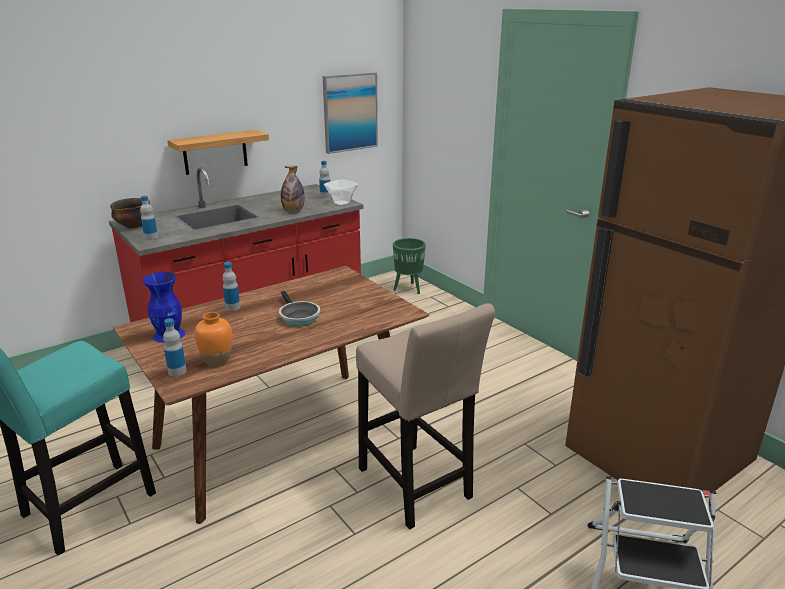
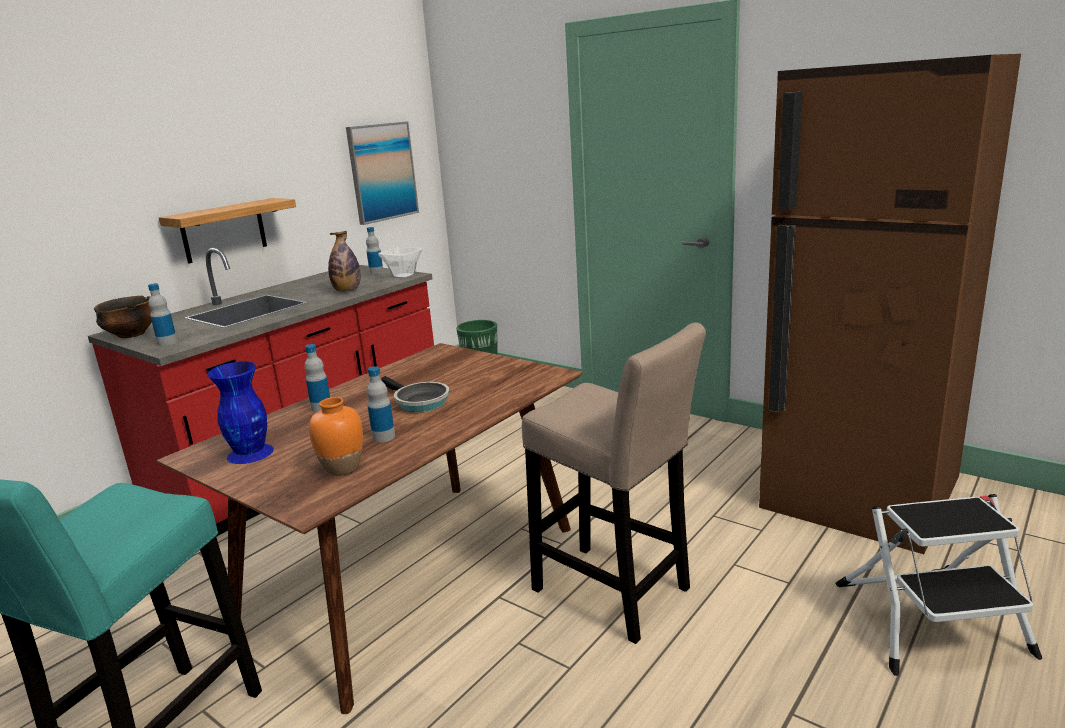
camera: 15 degrees left, 5 degrees down
bottle [163,318,187,377] -> bottle moved to [367,366,395,442]

